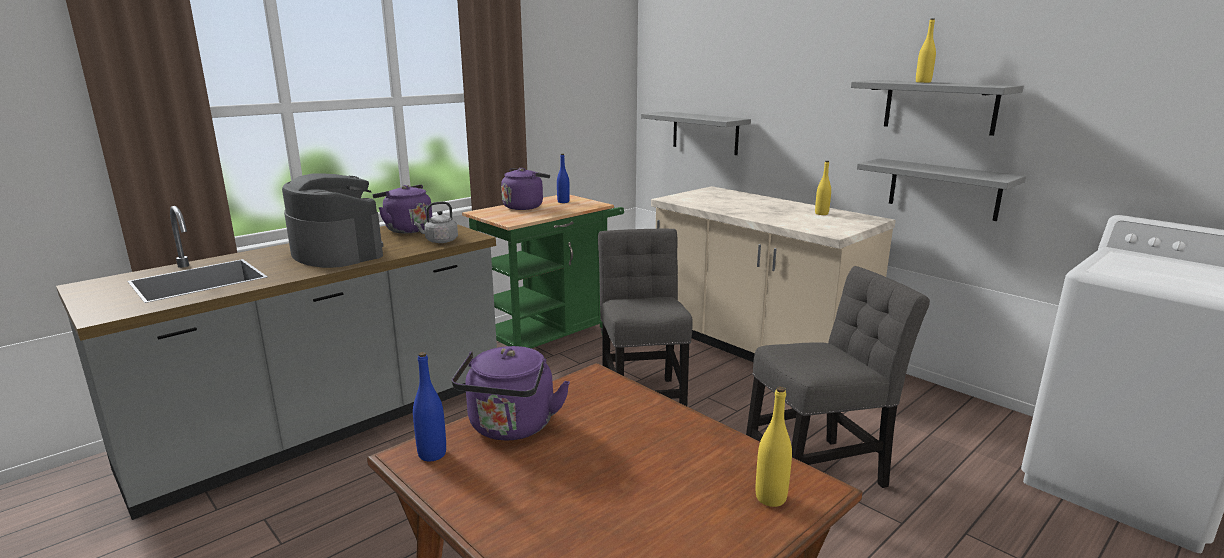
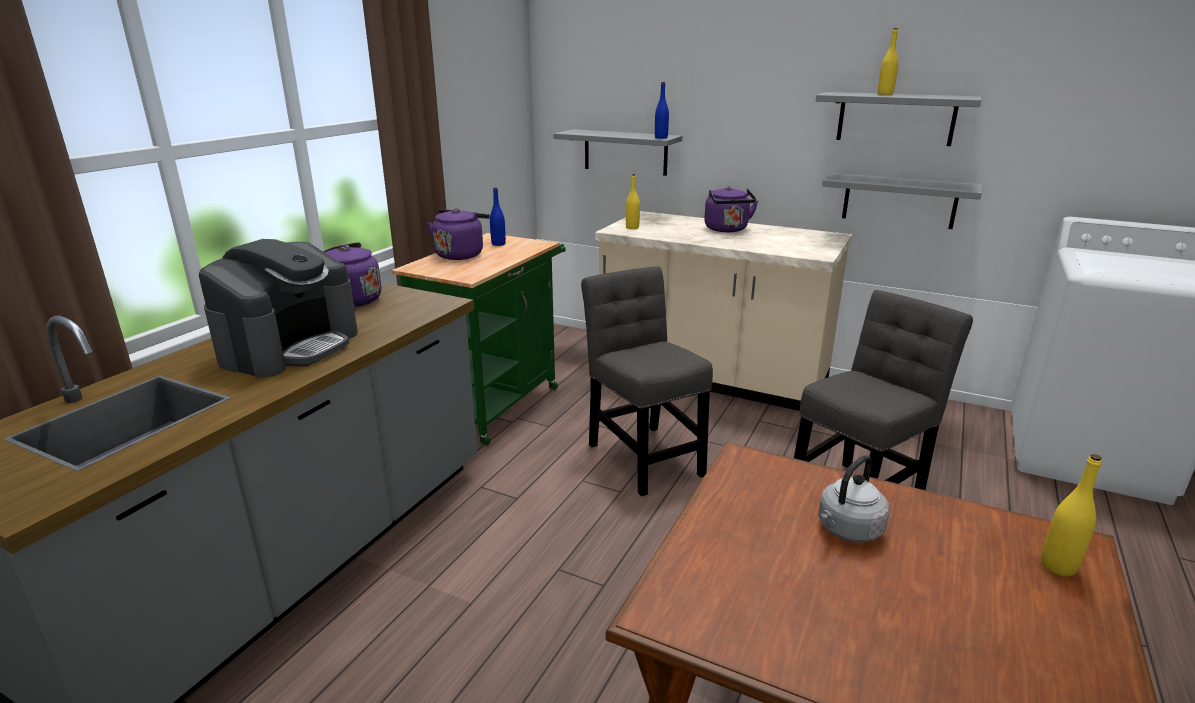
camera: 20 degrees left, 5 degrees up
coffee machine [282,174,383,268] -> coffee machine turned 90 degrees clockwise [199,239,358,378]
blue bottle [413,352,446,461] -> blue bottle moved to [655,82,669,139]
grey kettle [414,201,458,243] -> grey kettle moved to [818,455,889,542]
purple kettle [452,346,570,441] -> purple kettle moved to [704,186,758,232]
yellow bottle [815,161,831,215] -> yellow bottle moved to [626,174,640,229]

